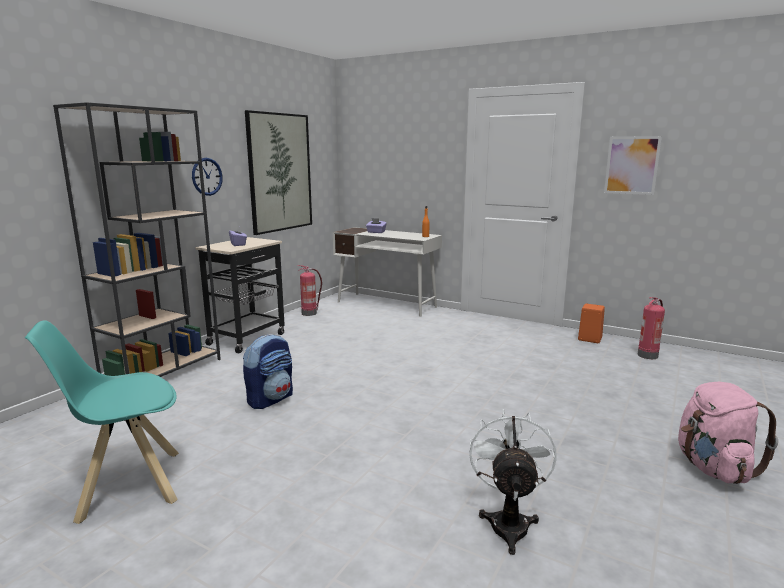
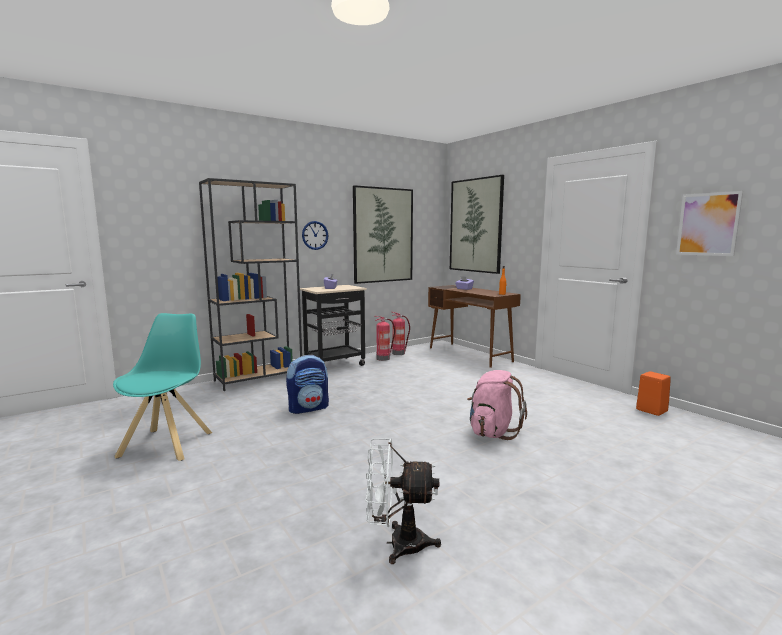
camera: 25 degrees right, 5 degrees down
turquoise chair [25,320,179,524] -> turquoise chair turned 90 degrees clockwise [113,313,212,461]
white desk [333,227,442,317] -> brown desk [428,285,521,368]
white fan [469,409,557,555] -> white fan turned 120 degrees counterclockwise [365,438,441,564]
fire extinguisher [638,297,665,359] -> fire extinguisher moved to [375,316,395,361]
pink backpack [678,382,778,484] -> pink backpack moved to [467,370,527,440]
none -> picture [450,175,504,274]

